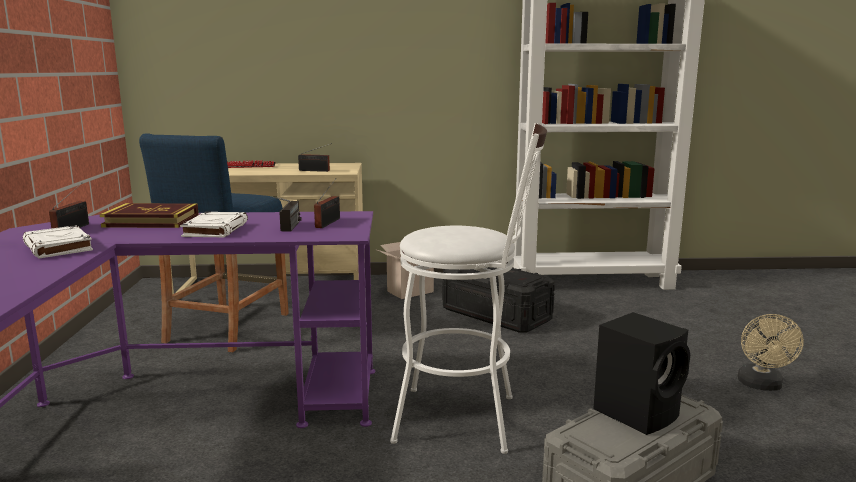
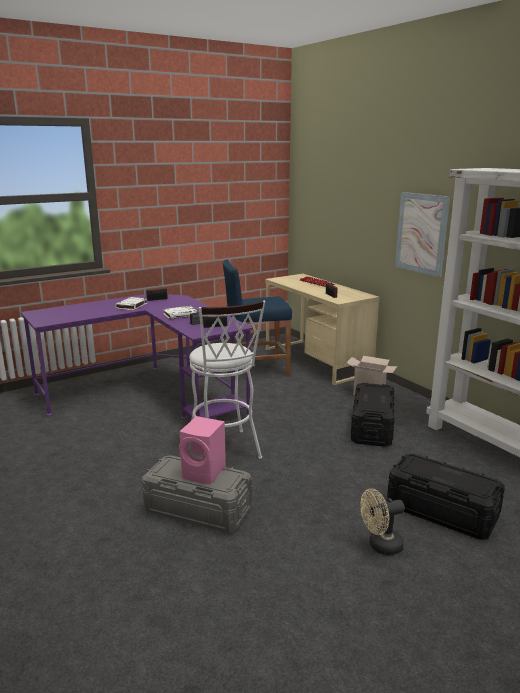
camera: 60 degrees right, 5 degrees up
book [99,203,199,228] -> none
black speaker [593,312,690,435] -> pink speaker [179,416,226,484]
none -> black storage box [387,454,505,540]
none -> picture [395,192,450,277]

